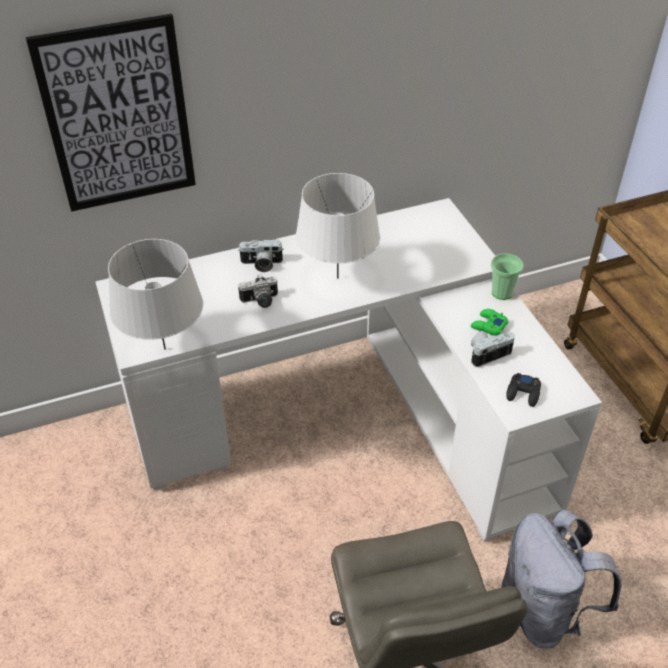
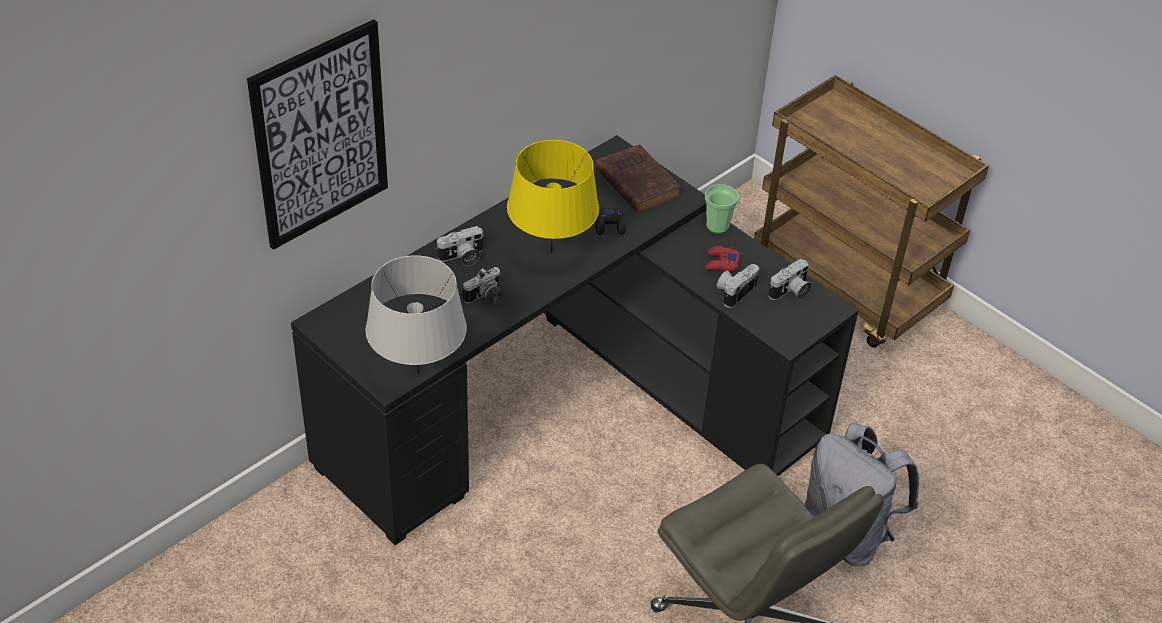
camera: 25 degrees left, 0 degrees up
white desk [95,198,602,541] -> black desk [291,135,859,545]
white table lamp [295,173,380,279] -> yellow table lamp [507,140,599,253]
green game controller [471,309,509,336] -> red game controller [705,246,740,272]
black game controller [506,373,541,407] -> black game controller moved to [595,208,626,235]
none -> brown book [595,144,682,213]
none -> camera [768,259,812,300]

